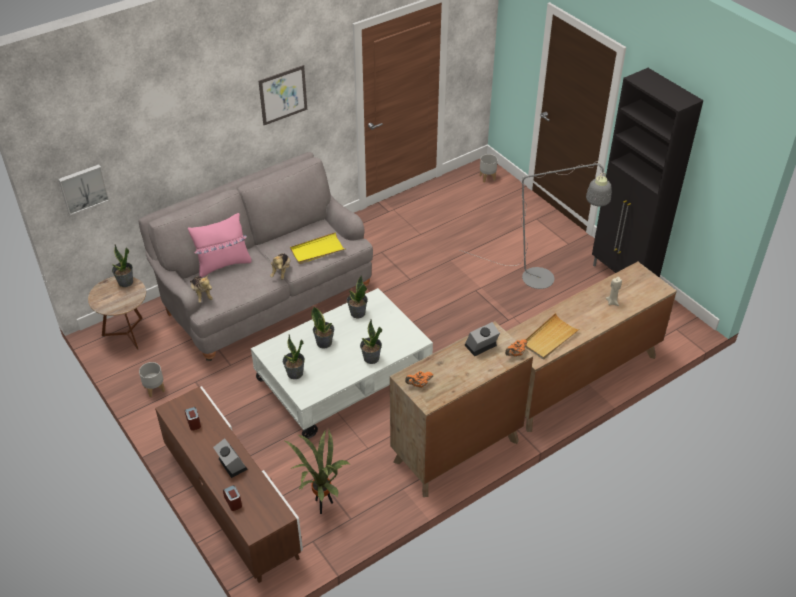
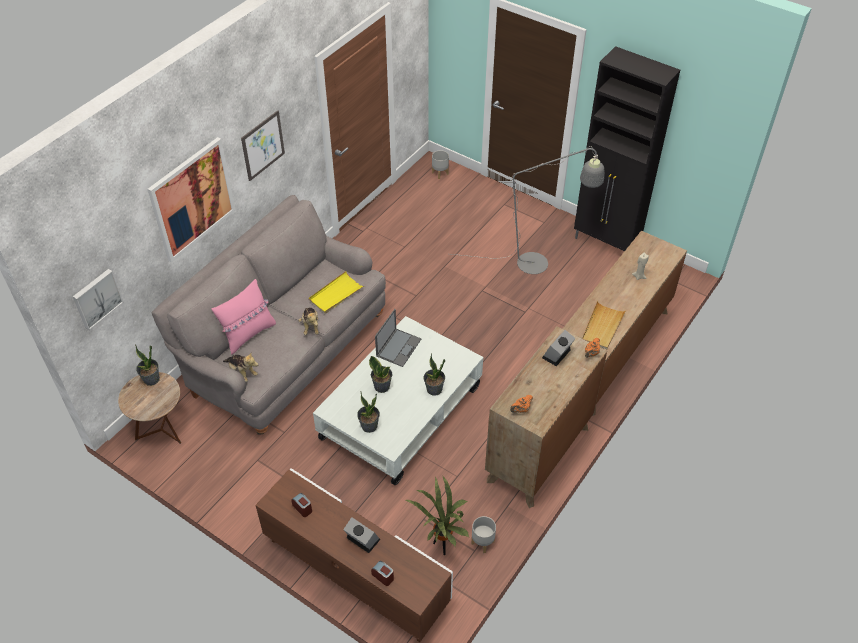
camera: 20 degrees left, 5 degrees up
grey planter [139,362,165,397] -> grey planter moved to [471,516,496,553]
potted plant [347,275,368,318] -> laptop [375,309,422,367]
none -> picture [148,137,236,263]

